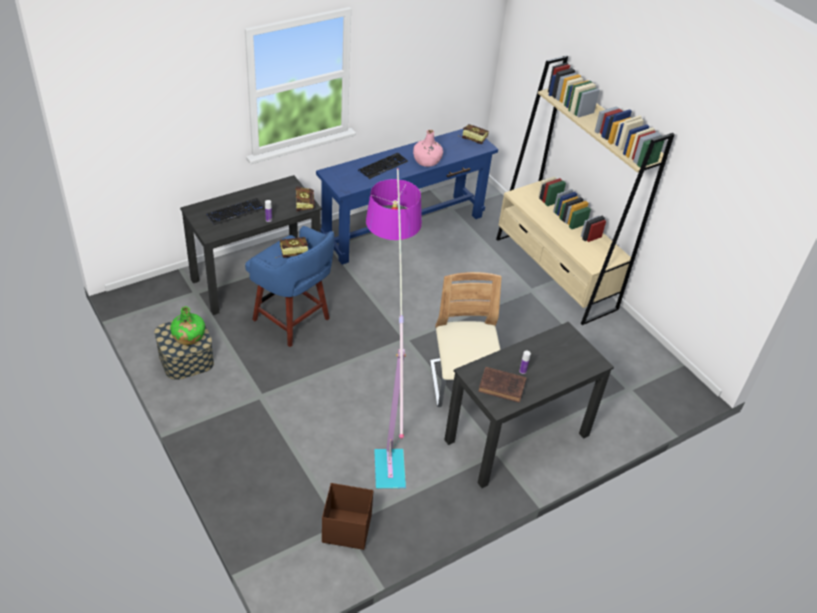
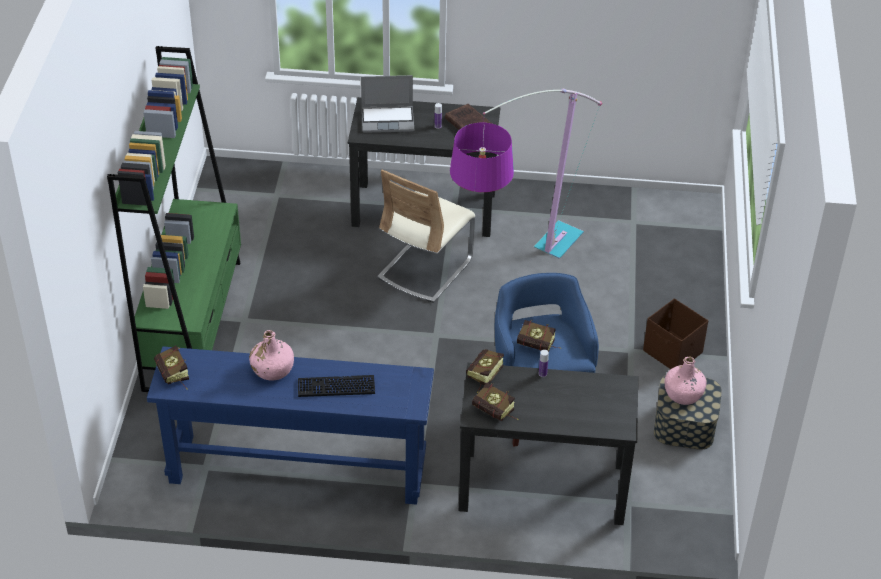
camera: 140 degrees left, 0 degrees up
green bottle [170,306,205,345] -> pink bottle [665,357,707,405]
keyboard [206,198,265,225] -> none
brown storage box [322,483,373,550] -> brown storage box moved to [643,299,708,369]
beige bookcase [496,55,675,325] -> green bookcase [107,46,241,392]
none -> laptop [361,75,414,133]
none -> book [472,383,519,421]

